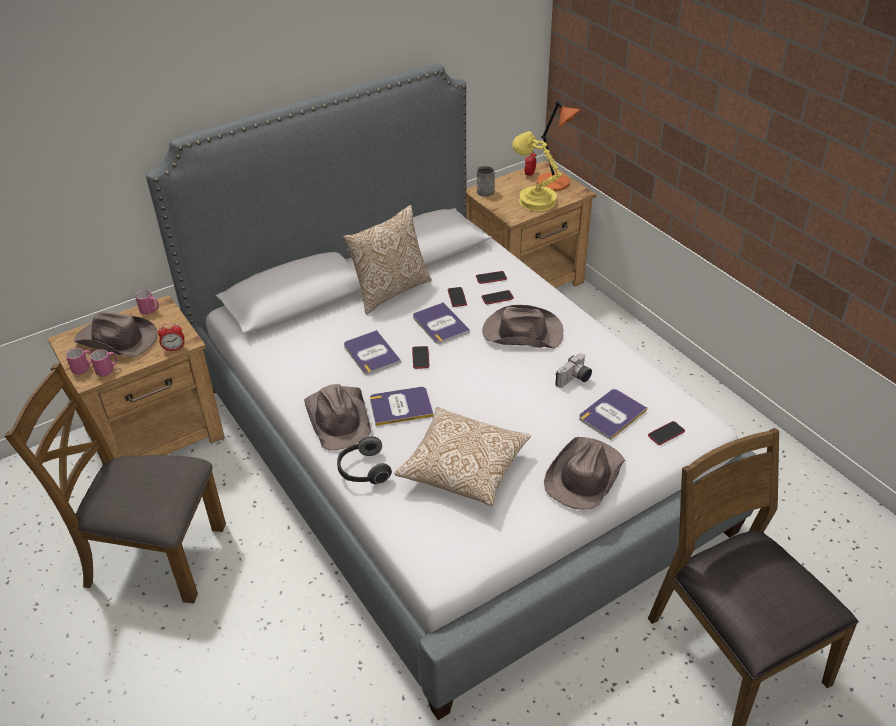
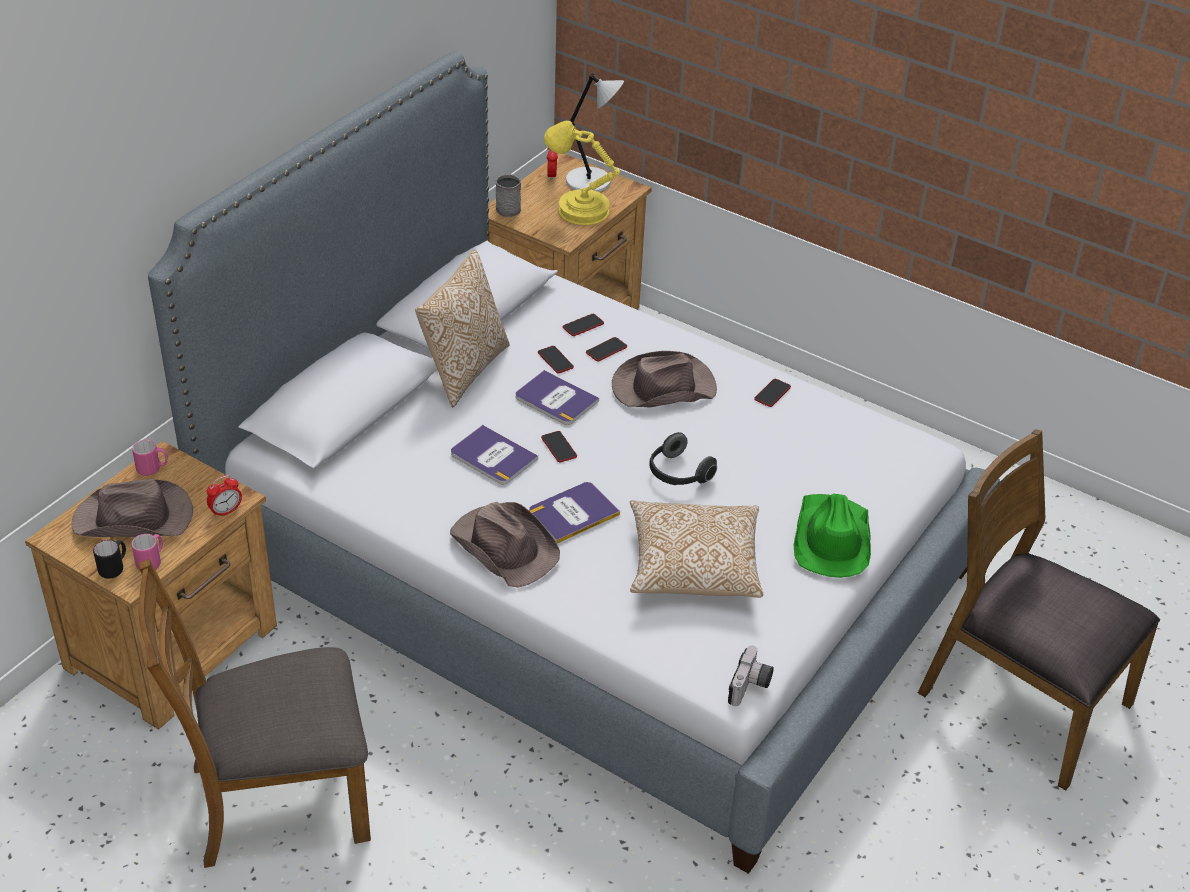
camera: 25 degrees left, 0 degrees up
pink mug [66,348,92,375] -> black mug [93,540,126,579]
headphones [337,436,392,484] -> headphones moved to [649,432,717,485]
orange table lamp [537,100,581,191] -> grey table lamp [566,72,624,192]
brown hat [544,437,626,510] -> green hat [794,493,871,578]
camera [555,353,592,388] -> camera moved to [728,645,774,706]
book [579,389,647,440] -> none
phone [648,421,685,445] -> phone moved to [754,379,791,407]

